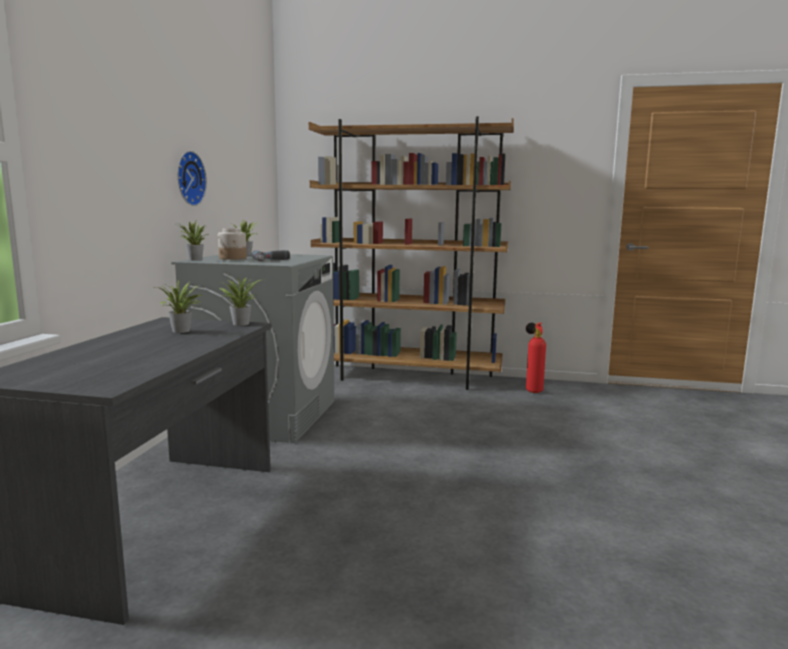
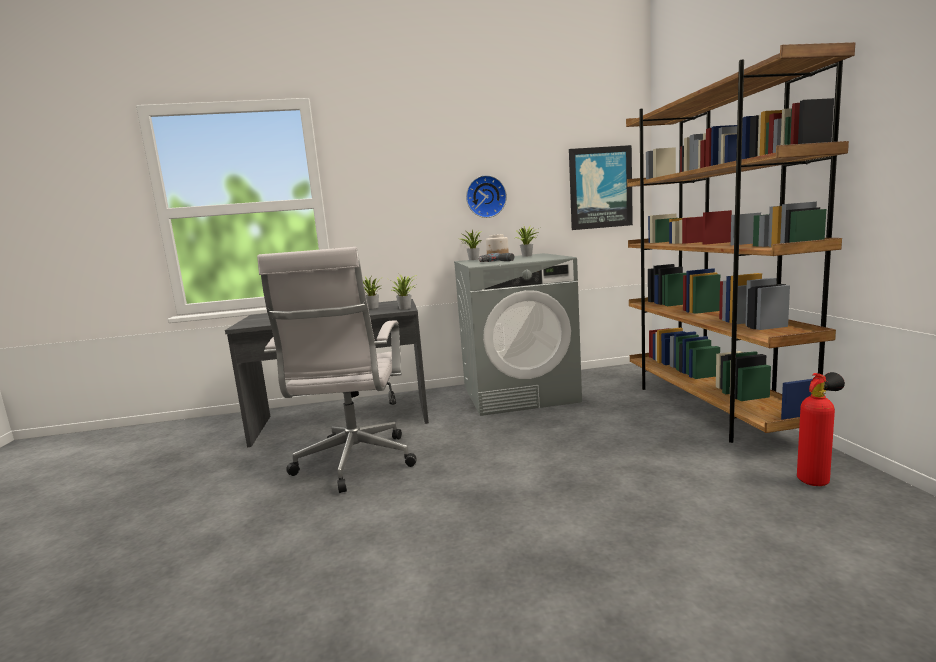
camera: 70 degrees right, 0 degrees up
none -> white office chair [257,247,417,493]
none -> picture [569,145,633,230]

